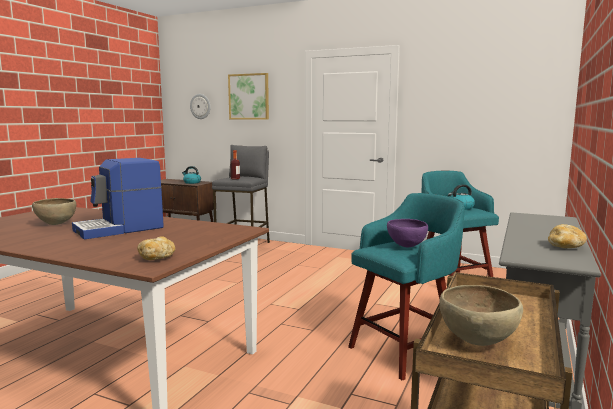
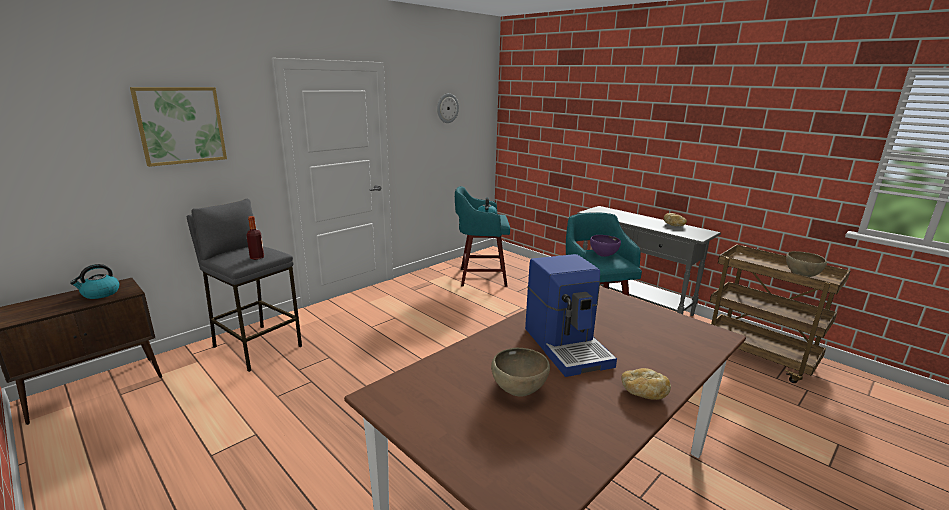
camera: 70 degrees left, 10 degrees up
bread [137,236,175,260] -> bread moved to [621,368,671,400]
wall clock [190,94,211,119] -> wall clock moved to [437,93,459,123]

